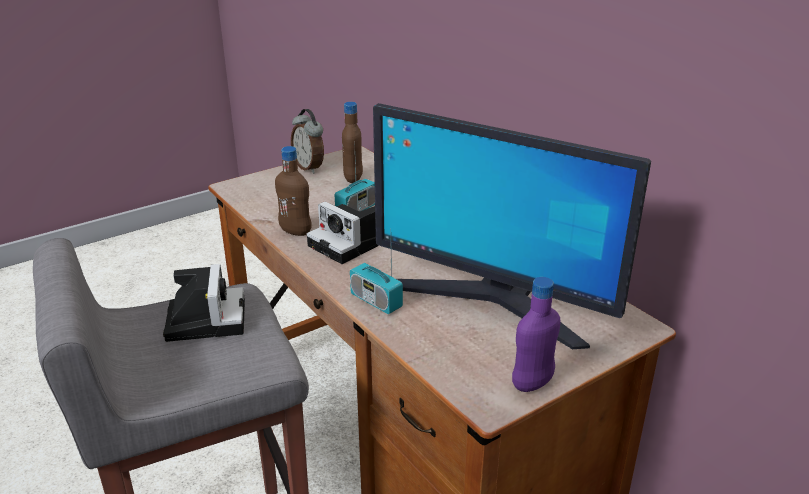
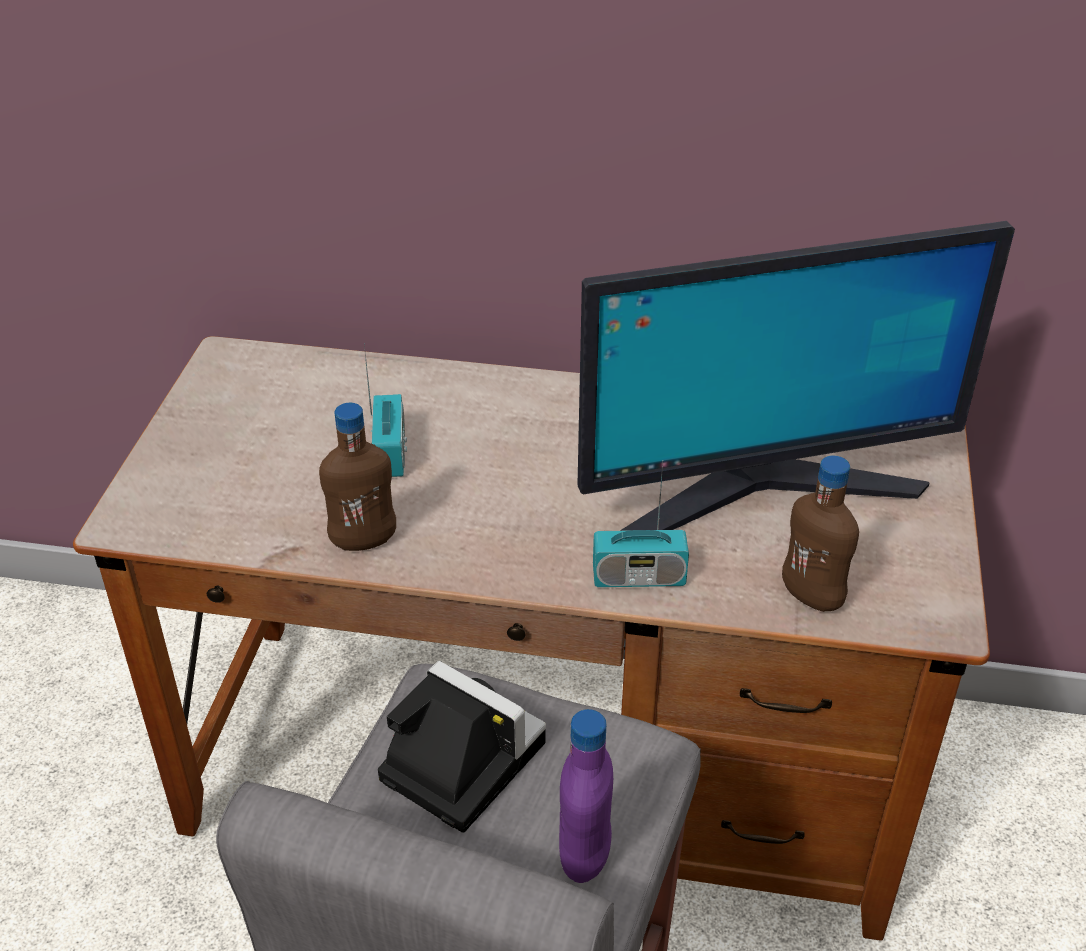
camera: 45 degrees left, 10 degrees up
alarm clock [291,109,324,174] -> none
camera [307,201,379,264] -> none
brown bottle [342,102,363,183] -> brown bottle moved to [782,455,859,612]
purple bottle [512,277,560,392] -> purple bottle moved to [559,709,613,883]

